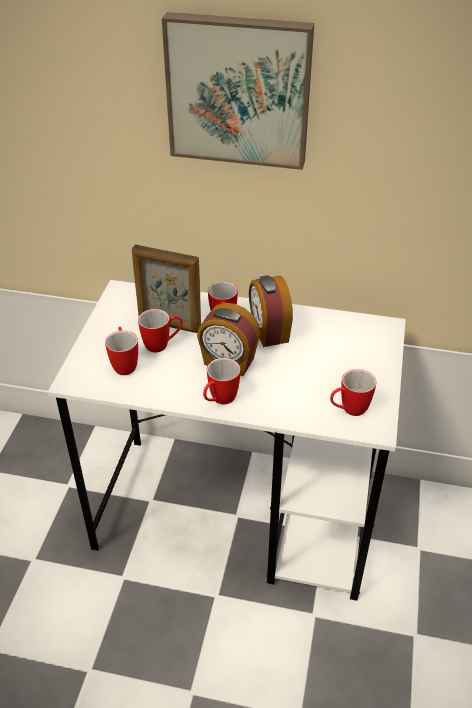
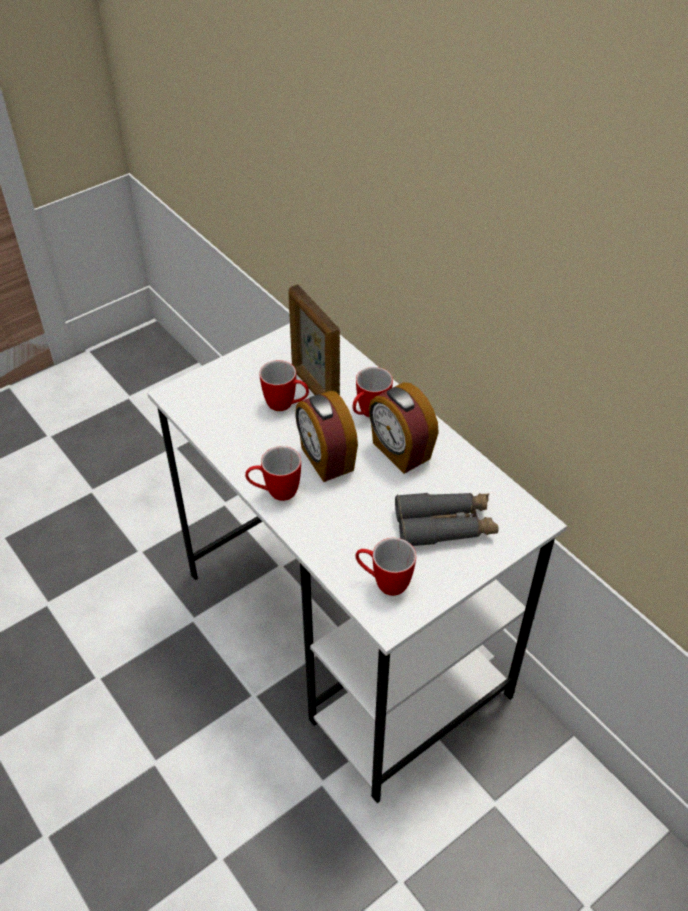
camera: 40 degrees right, 5 degrees up
mug [105,327,138,375] -> none
picture [162,12,314,170] -> none
alarm clock [249,275,293,347] -> alarm clock turned 60 degrees counterclockwise [369,382,439,474]
none -> grey binoculars [395,493,499,546]

